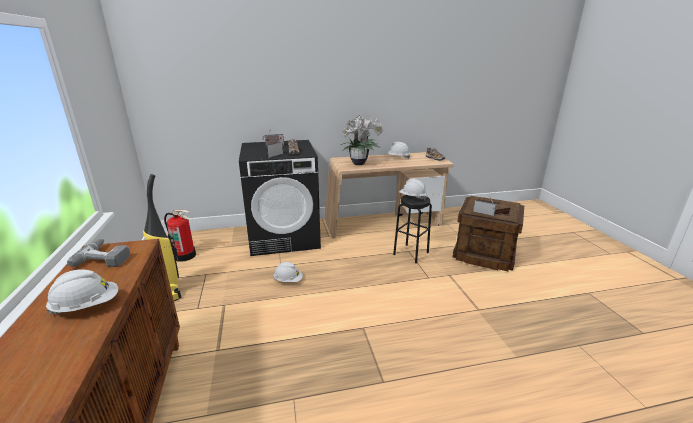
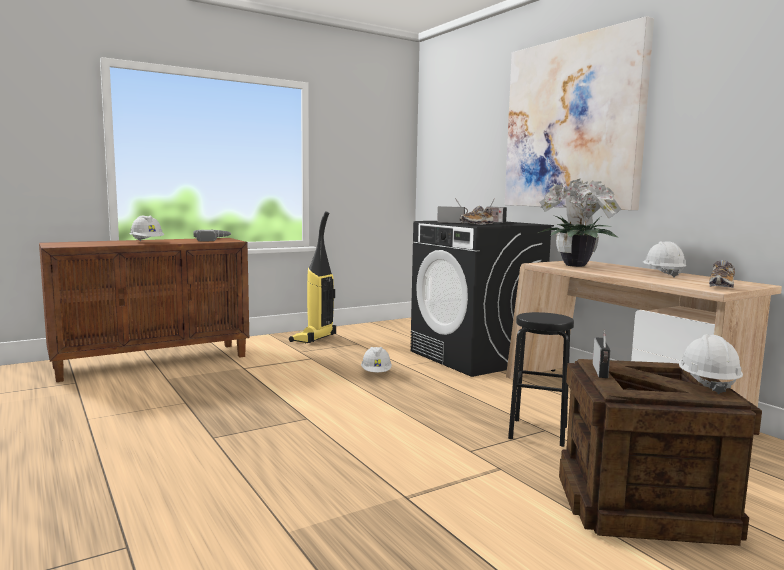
camera: 70 degrees right, 15 degrees down
fire extinguisher [164,210,196,262] -> none
white hard hat [399,179,427,200] -> white hard hat moved to [679,334,743,394]
none -> picture [505,16,654,210]

